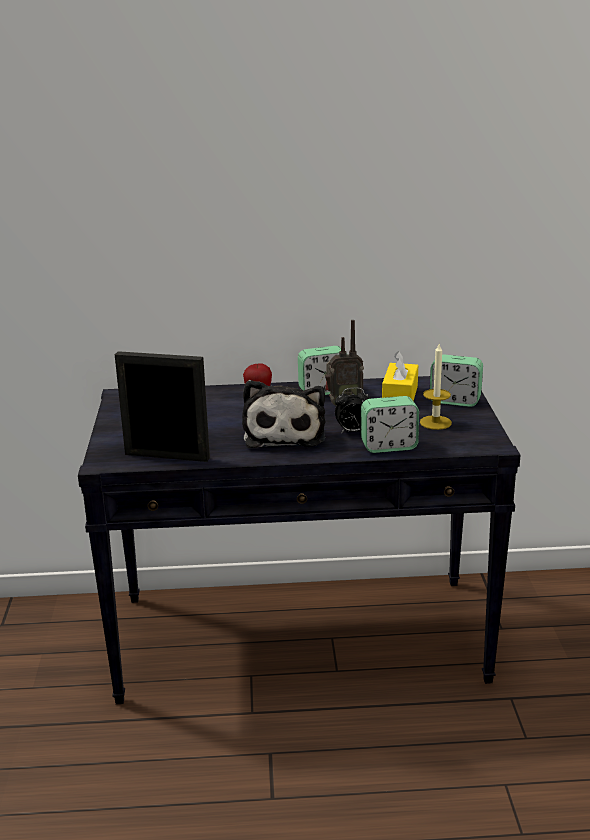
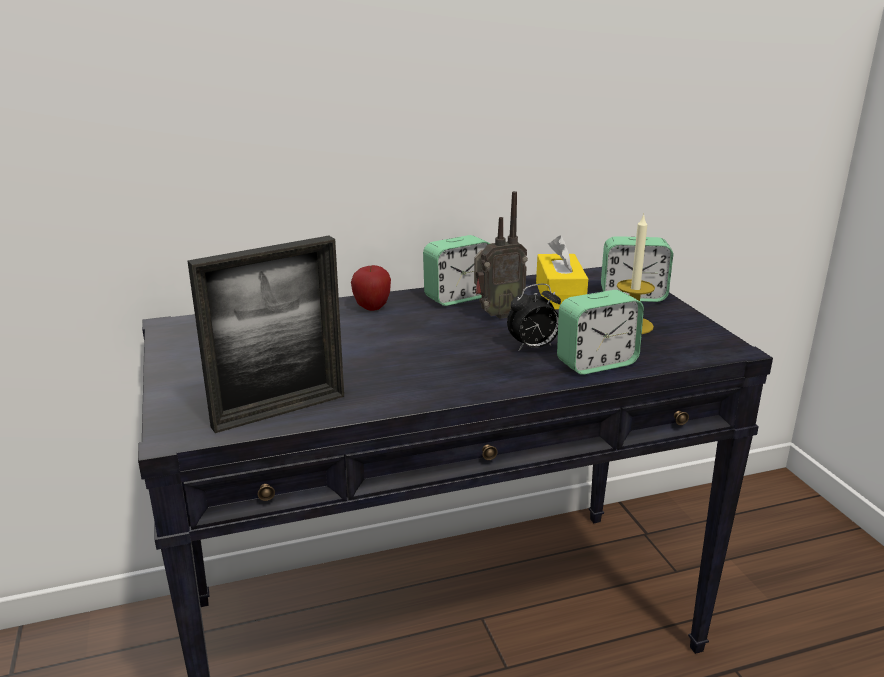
camera: 15 degrees left, 0 degrees up
picture frame [115,351,210,462] -> picture frame turned 150 degrees clockwise [187,236,344,433]
plush toy [242,380,326,448] -> none

